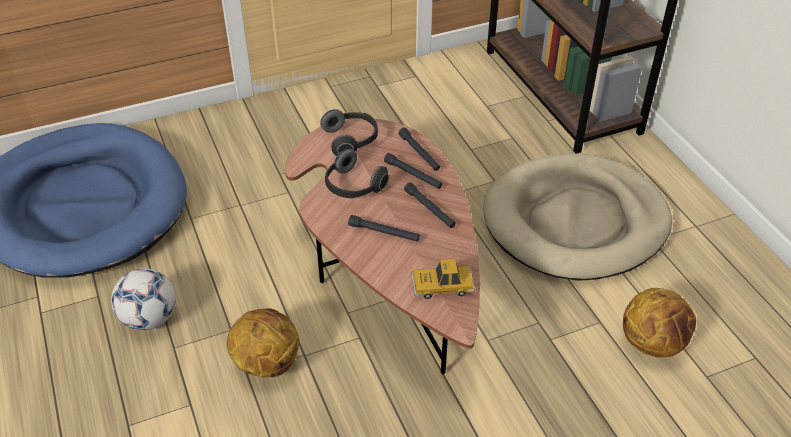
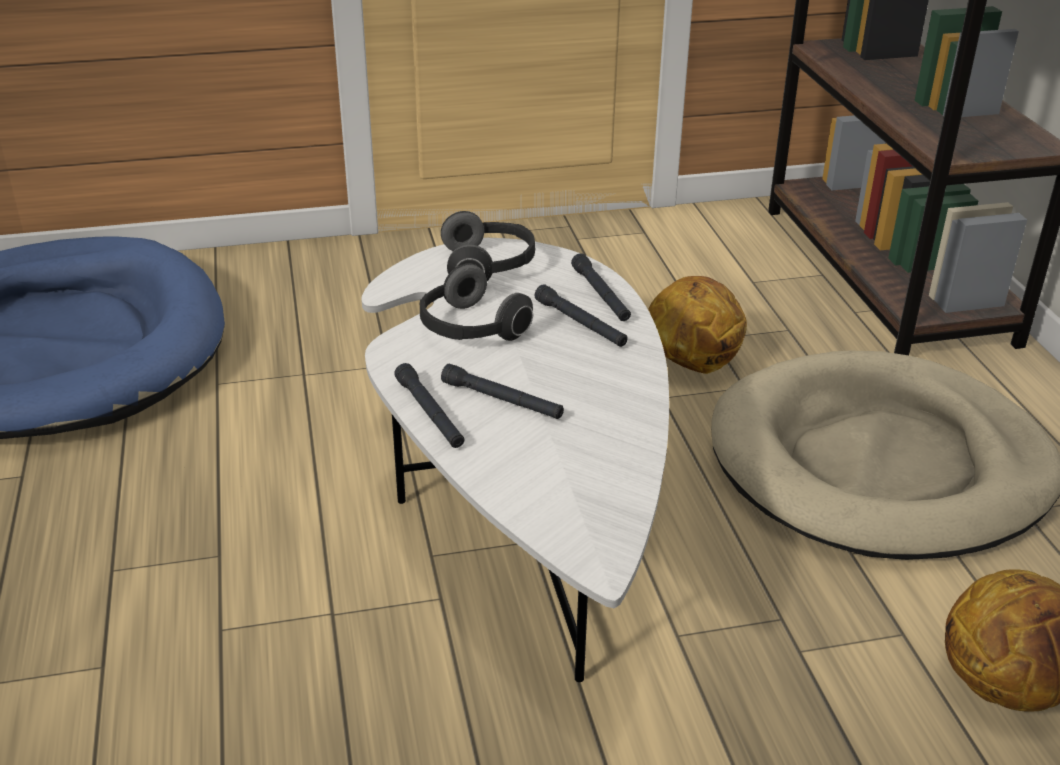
camera: 10 degrees right, 10 degrees down
football [111,268,176,330] -> none
basketball [227,309,299,377] -> basketball moved to [648,276,747,374]
brown coffee table [285,118,480,374] -> white coffee table [361,238,669,682]
black flashlight [404,182,456,228] -> black flashlight moved to [394,363,465,448]
toy car [411,259,475,299] -> none

